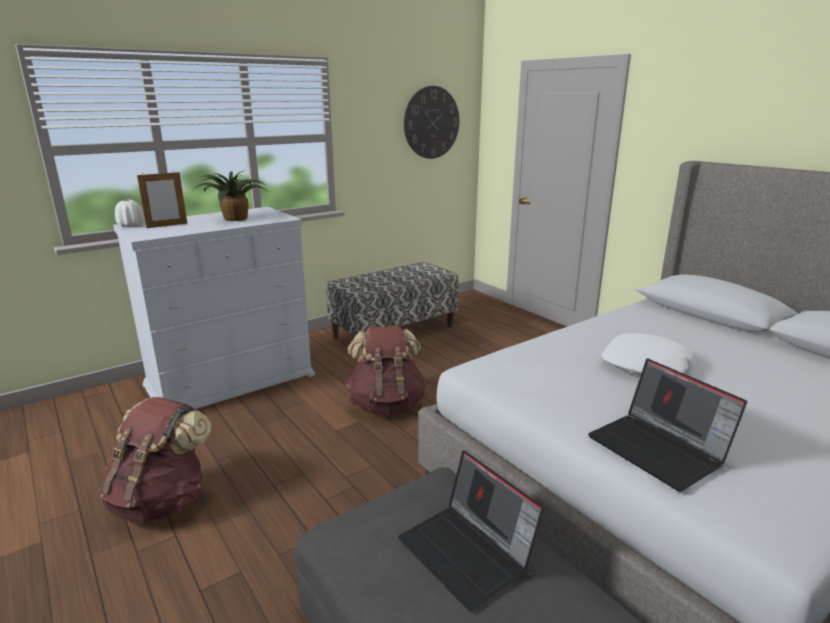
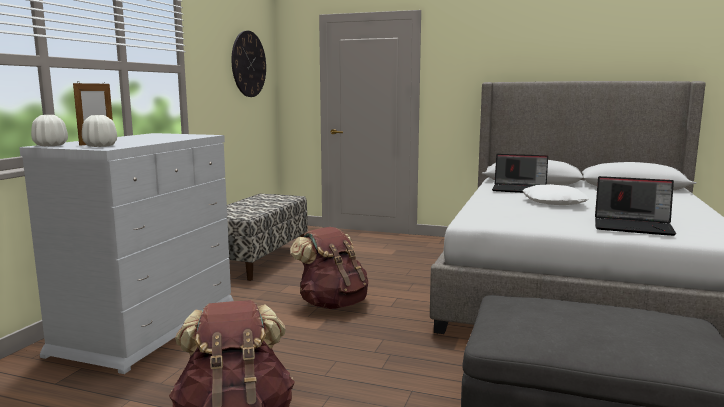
camera: 35 degrees left, 10 degrees down
potted plant [194,171,269,221] -> none
laptop [398,450,544,611] -> laptop moved to [492,154,548,193]
none -> white vase [82,115,117,147]

